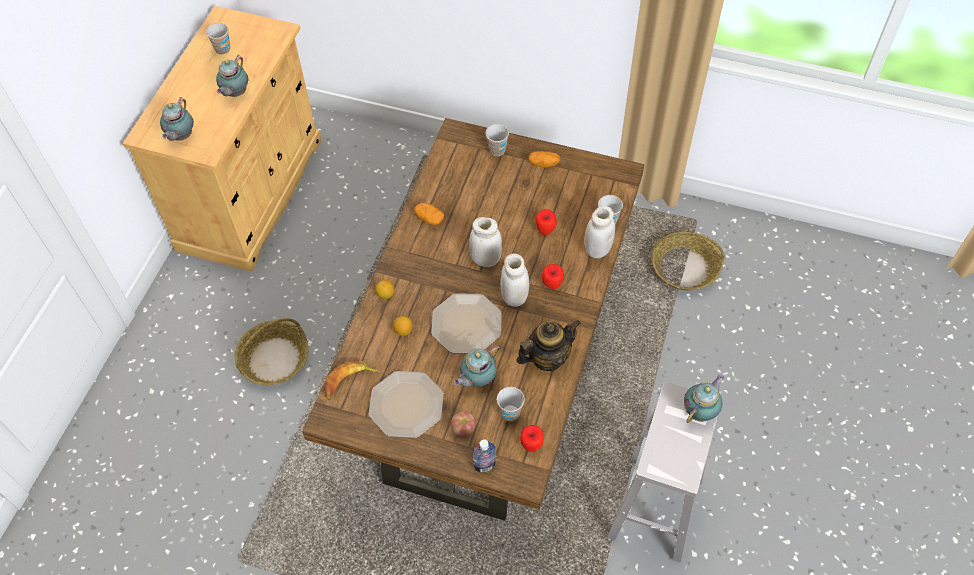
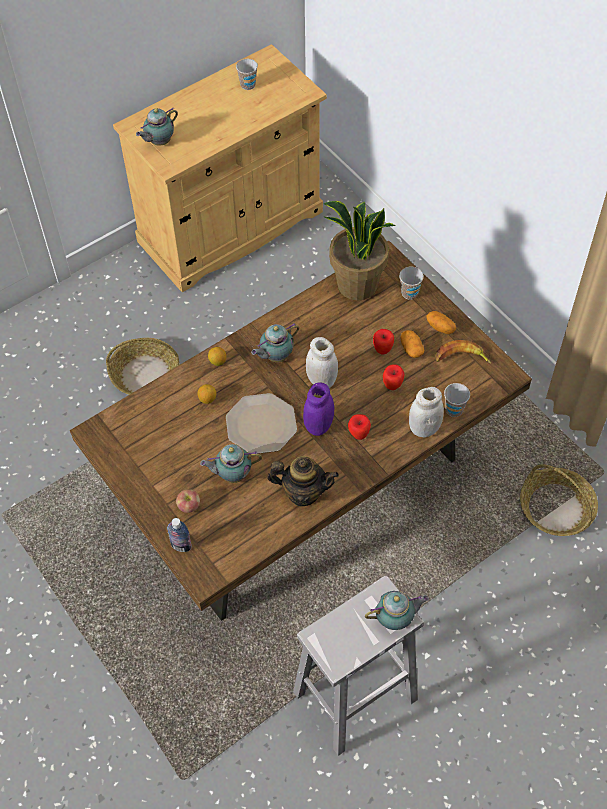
camera: 35 degrees right, 0 degrees up
teapot [216,54,248,97] -> teapot moved to [251,323,299,362]
banana [323,361,380,400] -> banana moved to [435,340,491,364]
plate [369,371,444,438] -> none
potato [414,203,444,225] -> potato moved to [400,330,424,358]
cup [497,387,525,421] -> none
white jar [501,254,529,307] -> purple jar [303,382,334,436]
apple [520,425,544,452] -> apple moved to [373,329,394,354]
none -> potted plant [324,201,395,300]

